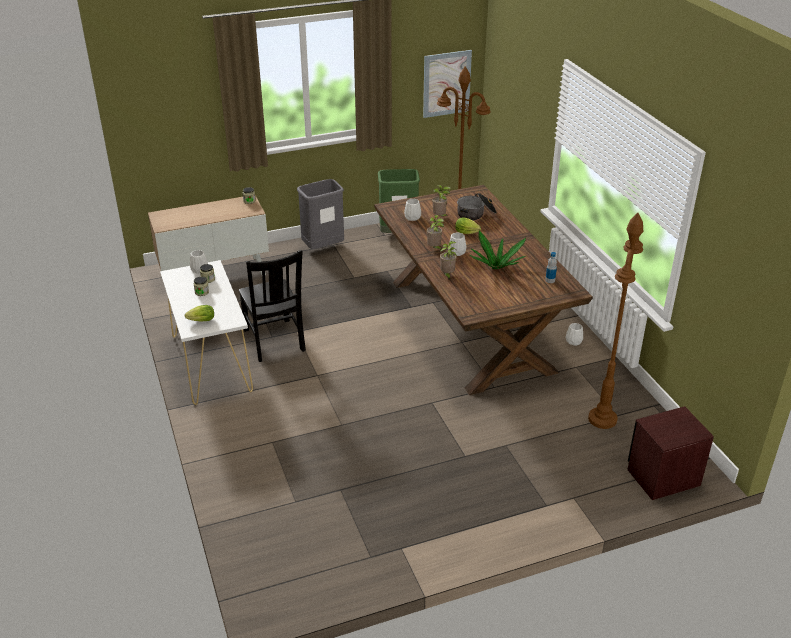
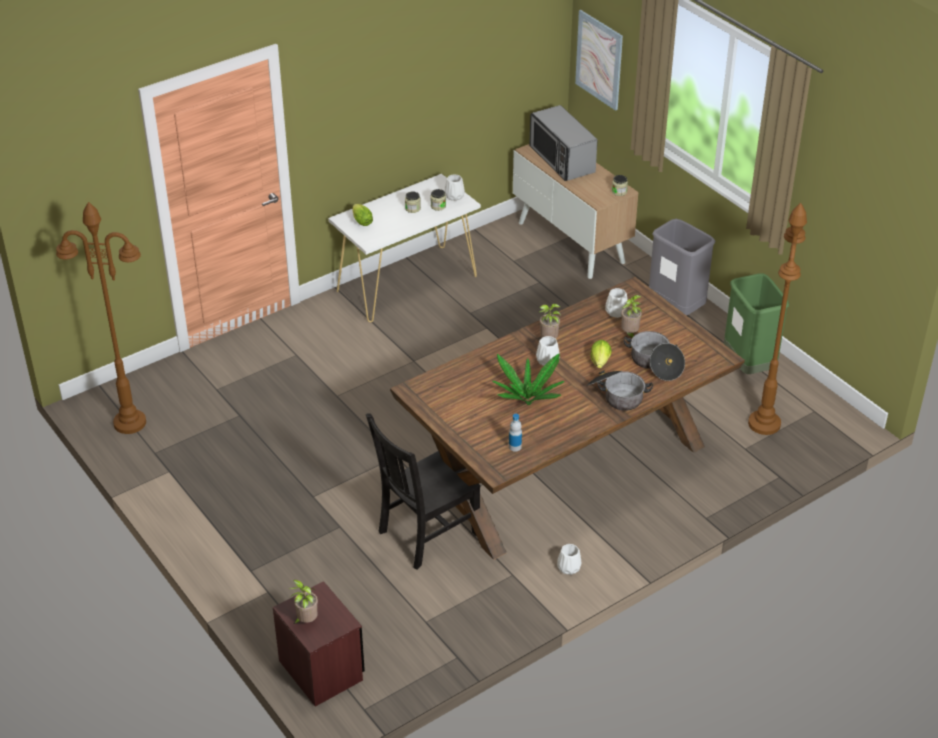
camera: 75 degrees right, 5 degrees up
black chair [239,250,306,362] -> black chair moved to [366,413,481,570]
picture [423,50,472,118] -> picture moved to [575,10,623,111]
potted plant [440,241,457,280] -> potted plant moved to [289,580,318,624]
brown floor lamp [588,213,643,429] -> brown floor lamp moved to [56,202,146,434]
none -> microwave [529,105,598,181]
none -> cooking pot [586,371,653,411]

